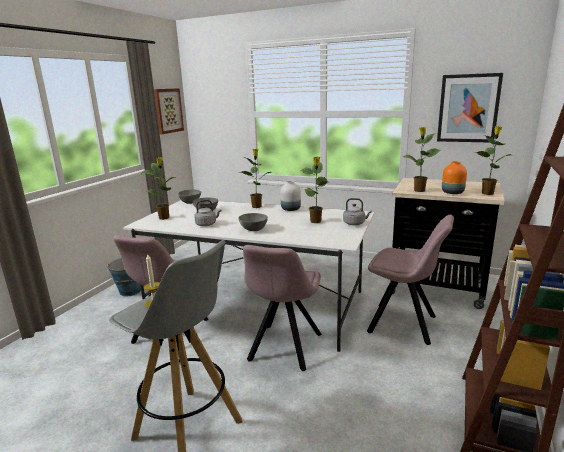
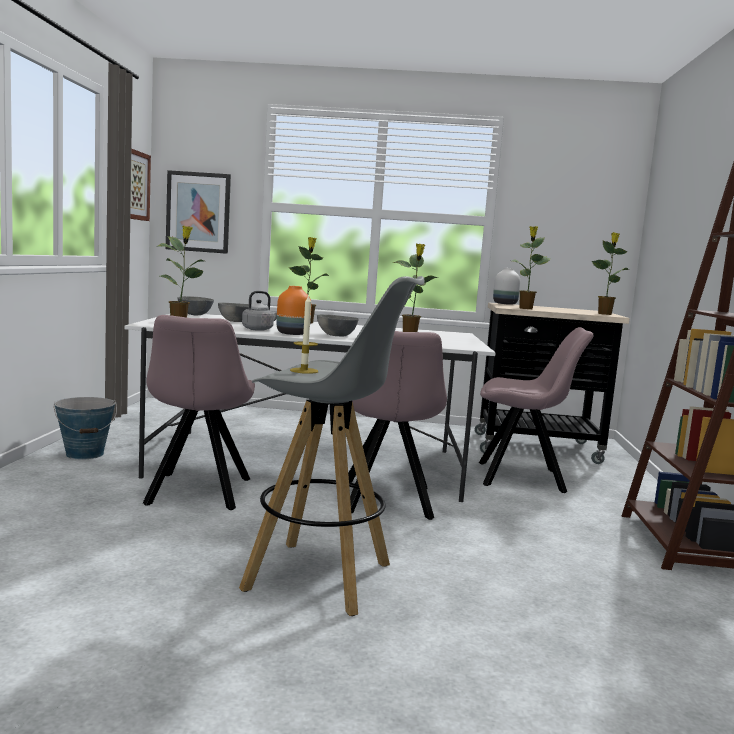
camera: 20 degrees left, 10 degrees down
white vase [280,181,301,211] -> white vase moved to [493,268,520,304]
grey kettle [343,198,372,225] -> none
picture [437,73,503,143] -> picture moved to [166,170,231,254]
orange vase [442,161,467,194] -> orange vase moved to [277,286,311,335]

